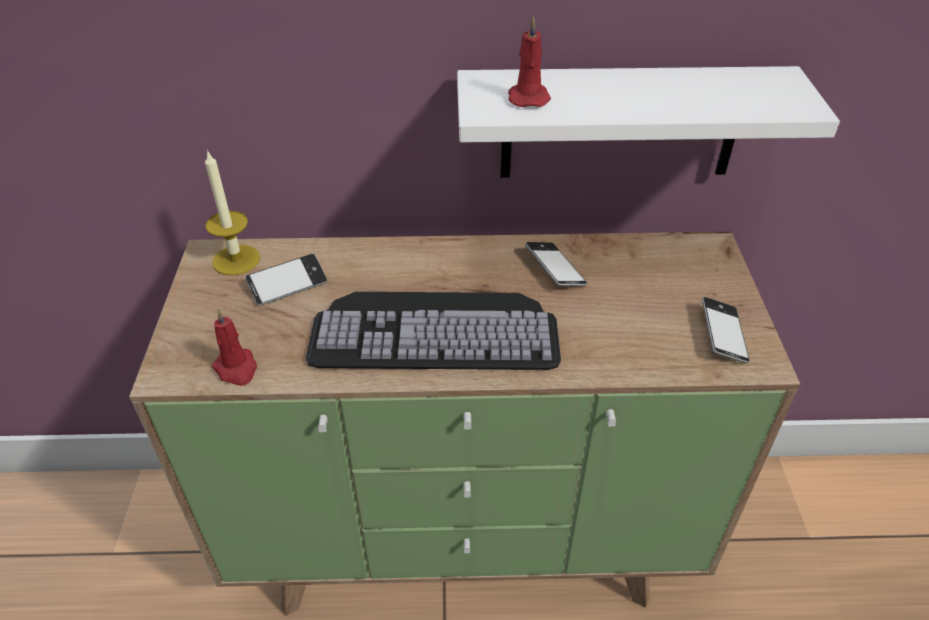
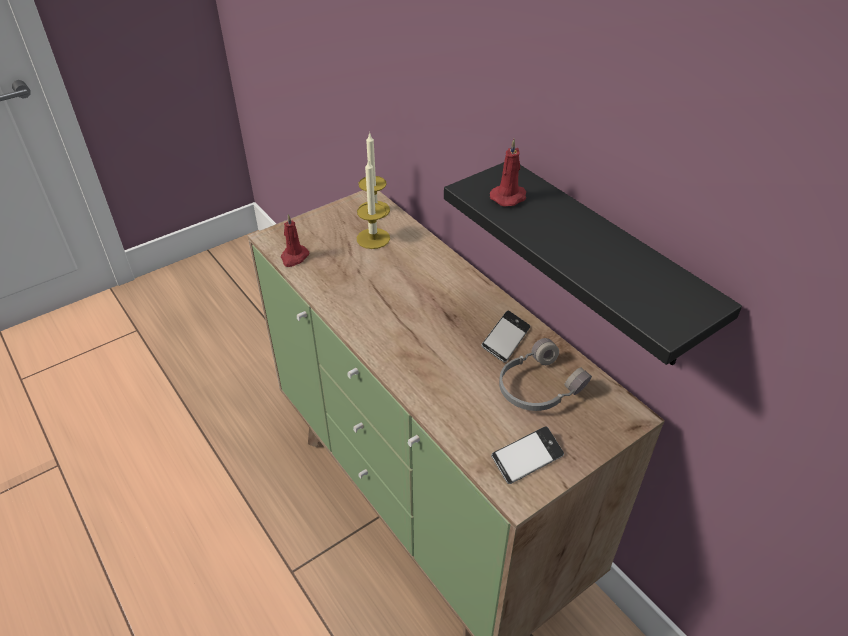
camera: 55 degrees right, 0 degrees up
phone [245,254,327,306] -> candle [357,159,390,249]
keyboard [306,292,561,370] -> none
white shelf [457,66,840,178] -> black shelf [444,162,742,366]
none -> grey headphones [499,338,592,411]

